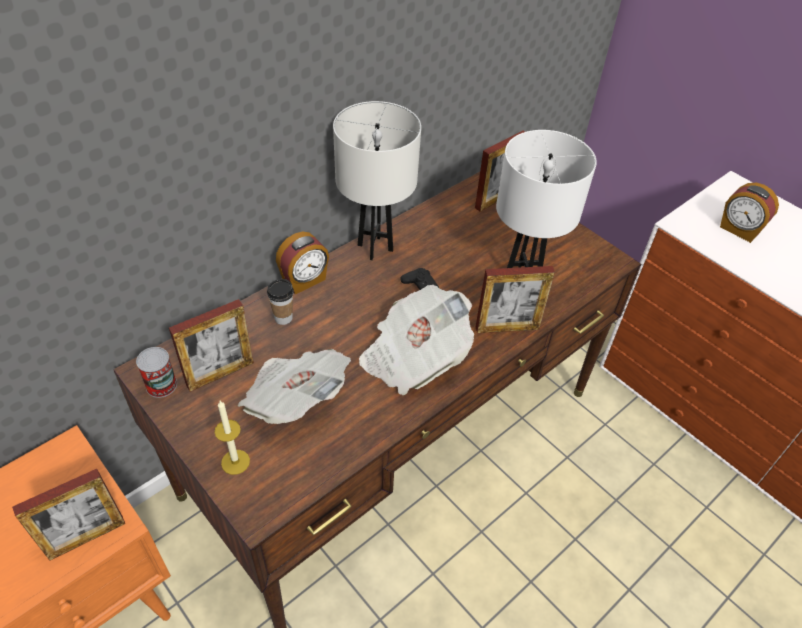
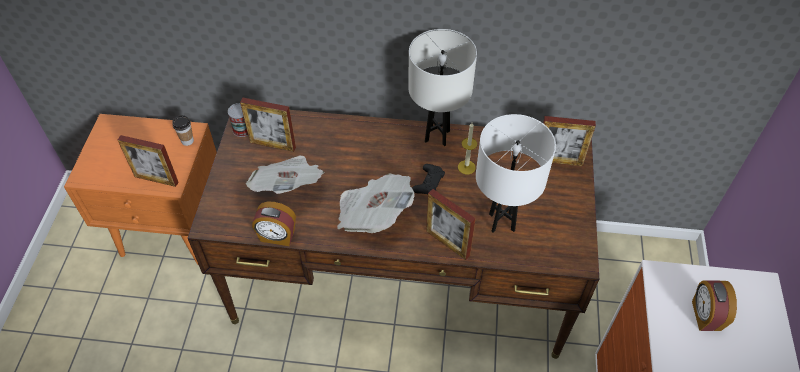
camera: 50 degrees right, 5 degrees up
candle [215,401,250,475] -> candle moved to [458,123,477,174]
cup [267,279,294,325] -> cup moved to [172,115,194,146]
alarm clock [276,231,329,294] -> alarm clock moved to [252,202,296,246]

